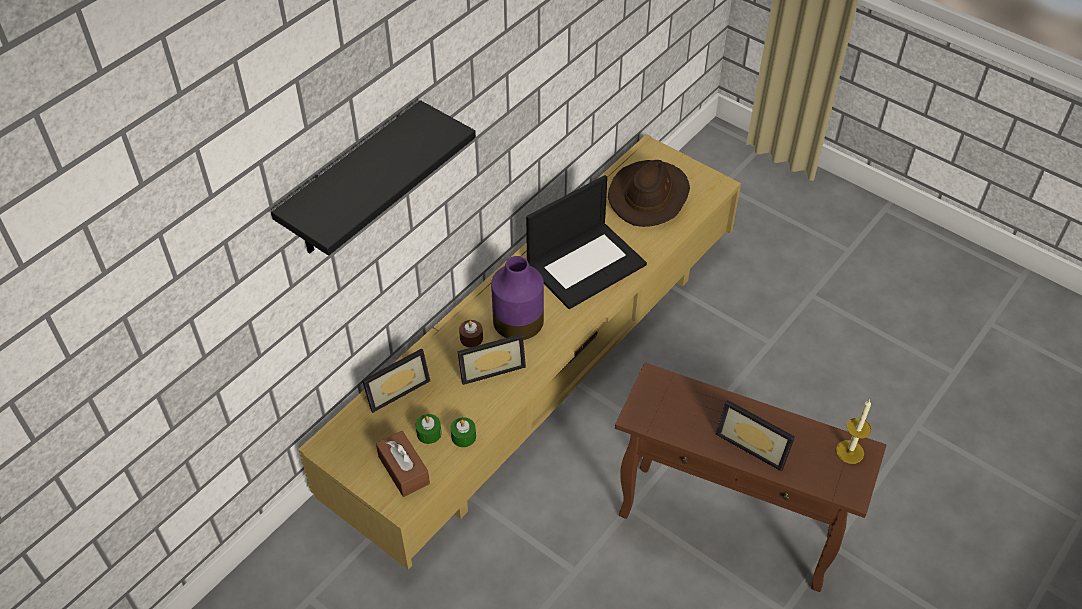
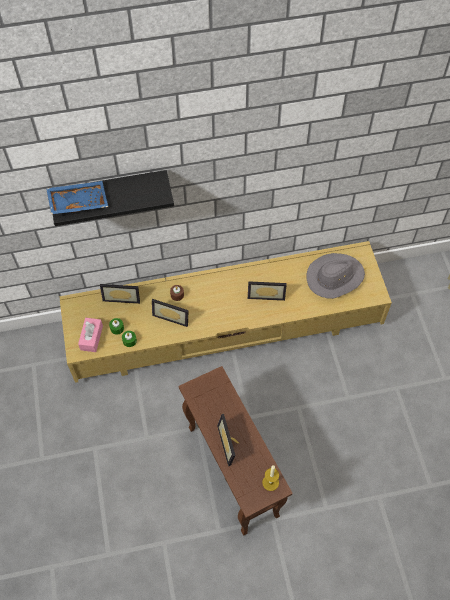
camera: 40 degrees right, 10 degrees up
brown tissue box [376,431,430,497] -> pink tissue box [78,318,103,352]
purple vase [491,256,544,340] -> none
laptop [526,175,647,309] -> picture frame [248,281,287,301]
brown hat [608,160,690,227] -> grey hat [307,253,365,299]
none -> blue tray [46,181,108,214]

